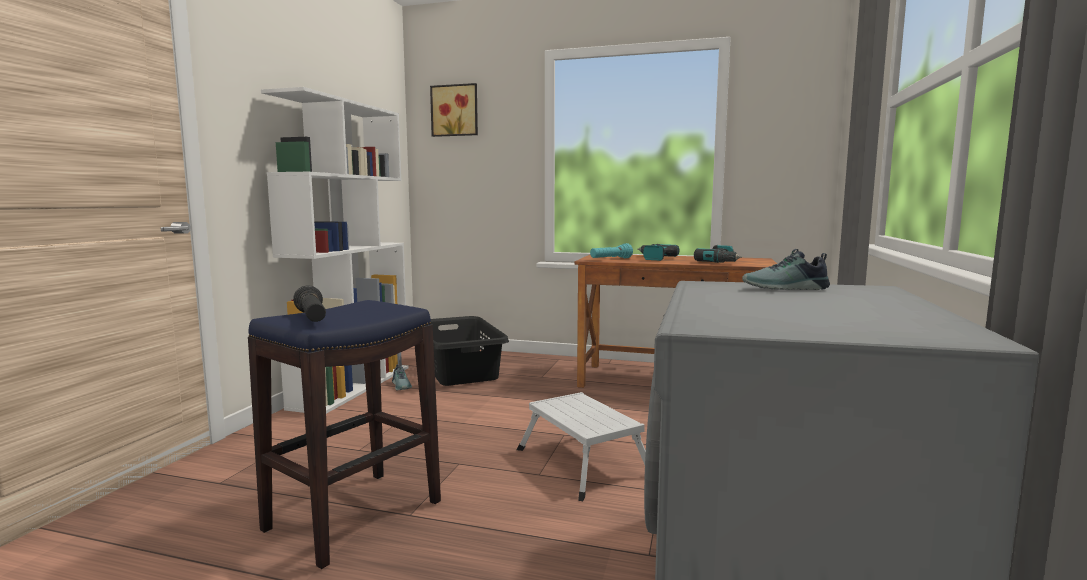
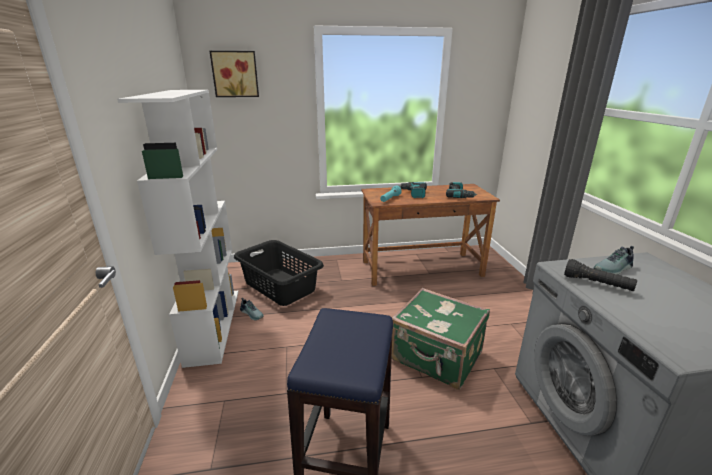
camera: 25 degrees left, 15 degrees up
black flashlight [293,285,326,322] -> black flashlight moved to [564,259,637,291]
white step ladder [516,392,646,501] -> green suitcase [391,288,490,390]

